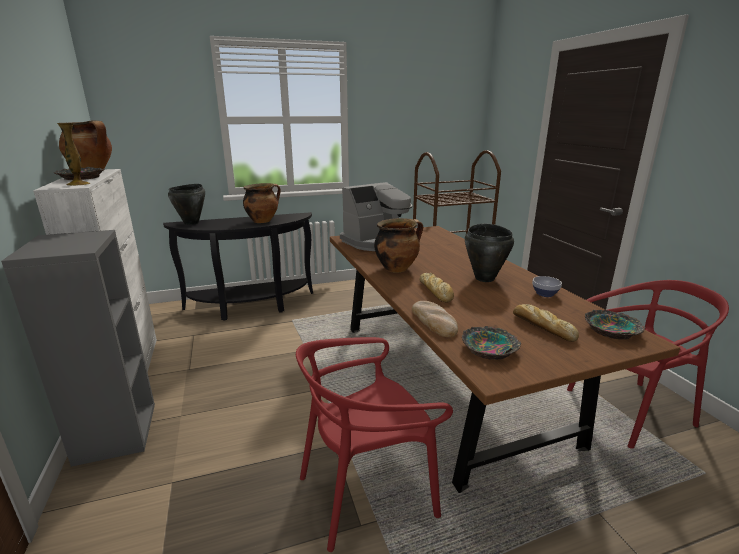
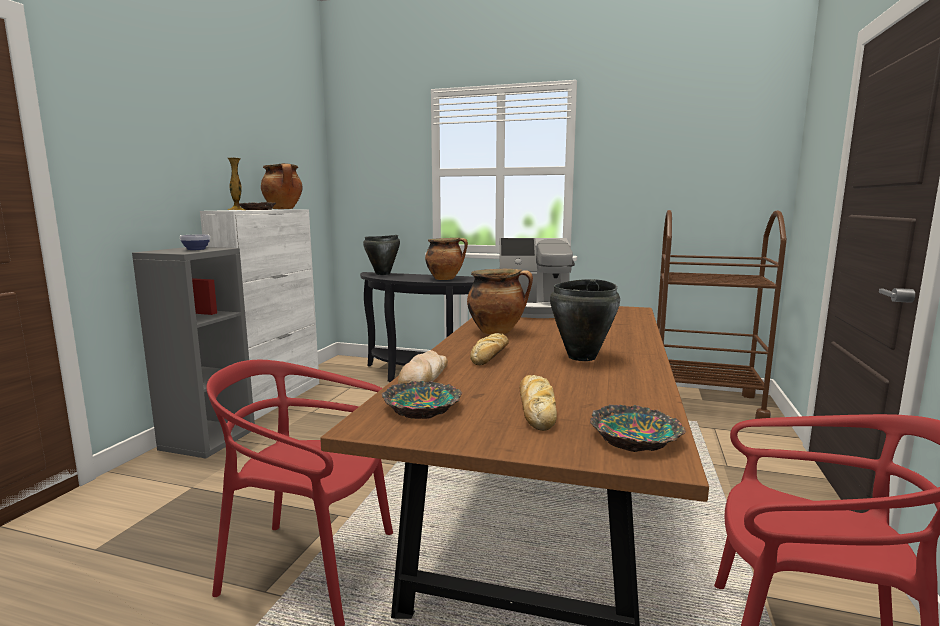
camera: 35 degrees right, 10 degrees down
bowl [532,276,562,297] -> bowl moved to [180,234,210,250]

